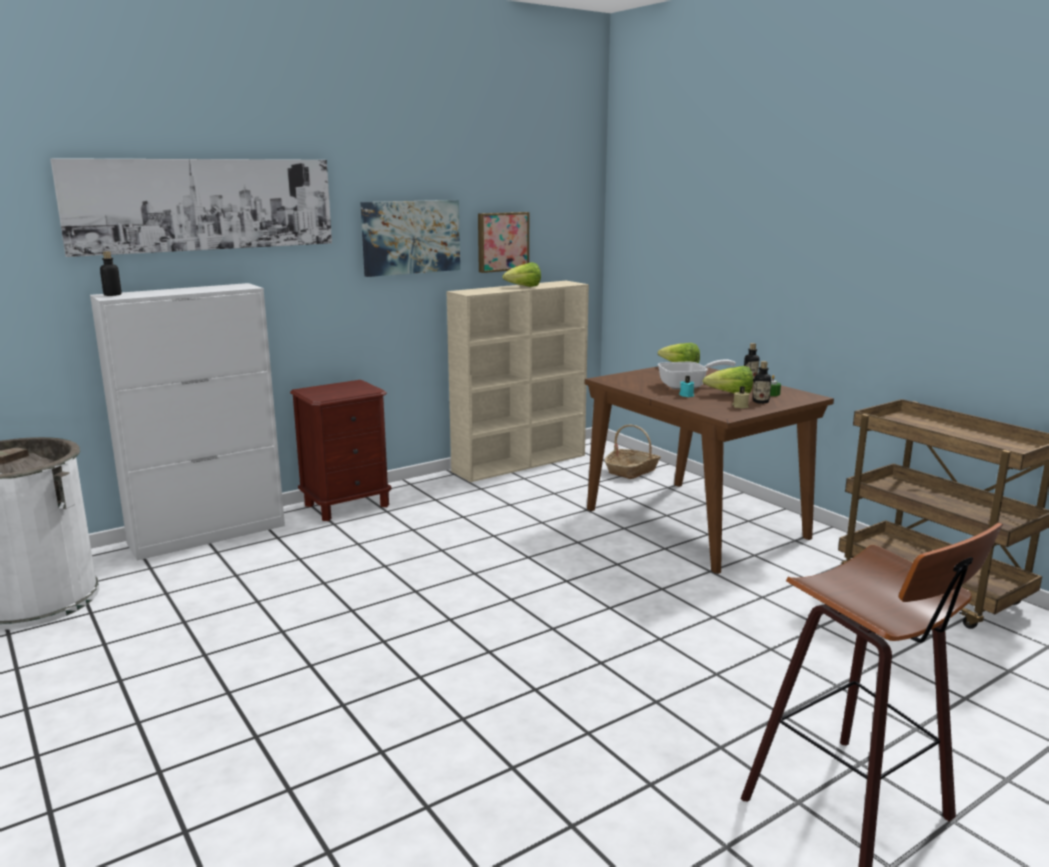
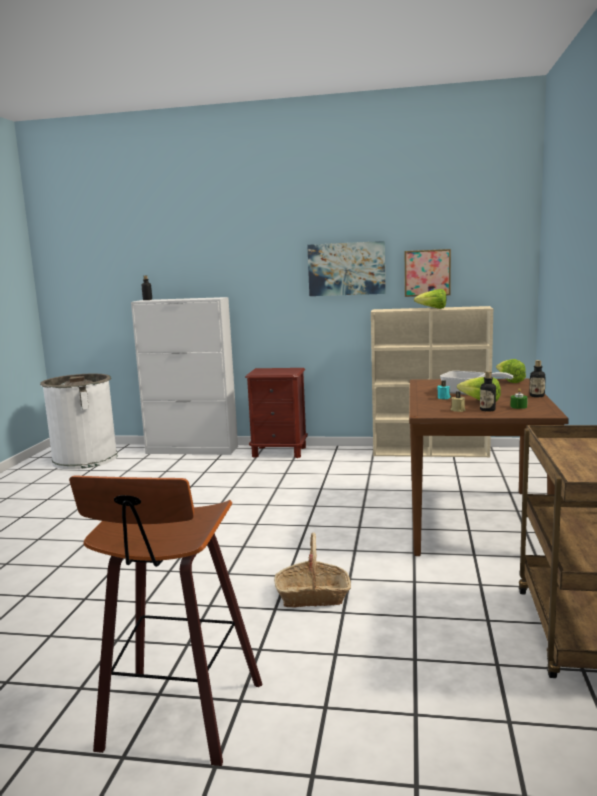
camera: 45 degrees right, 5 degrees down
picture [50,158,332,257] -> none
basket [604,425,661,479] -> basket moved to [274,532,351,608]

